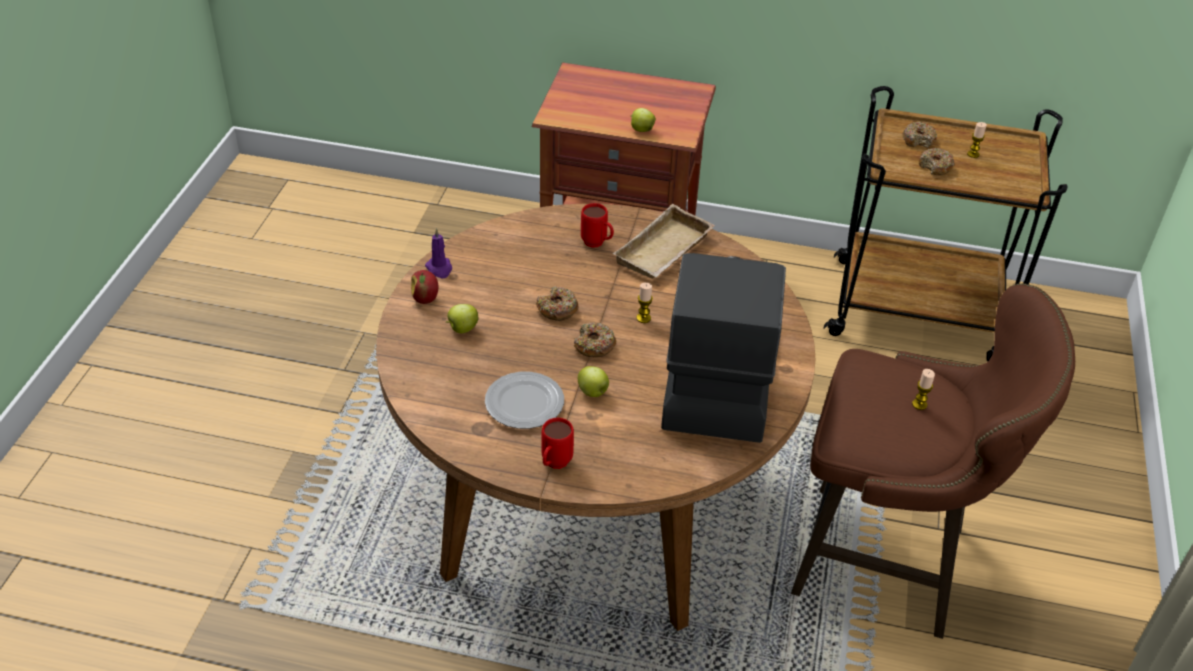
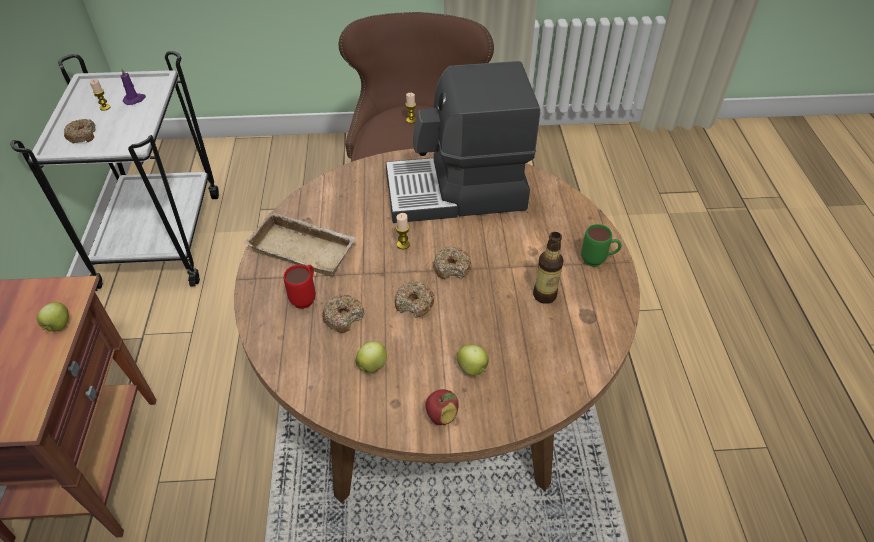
camera: 105 degrees left, 5 degrees up
purple candle [425,228,452,278] -> purple candle moved to [121,69,146,105]
plate [485,371,564,429] -> bottle [533,232,564,304]
red mug [542,418,574,469] -> green mug [581,224,622,267]
apple [578,366,609,397] -> apple moved to [356,342,387,373]
brown cart [824,86,1068,361] -> white cart [10,51,219,291]
donut [919,148,955,175] -> donut moved to [322,295,364,333]

